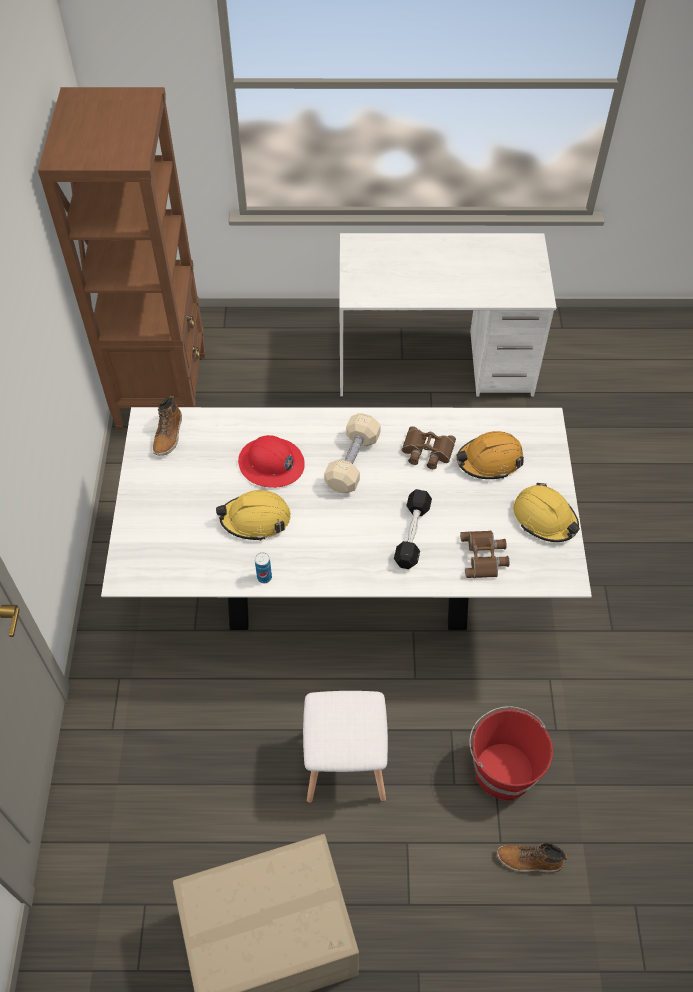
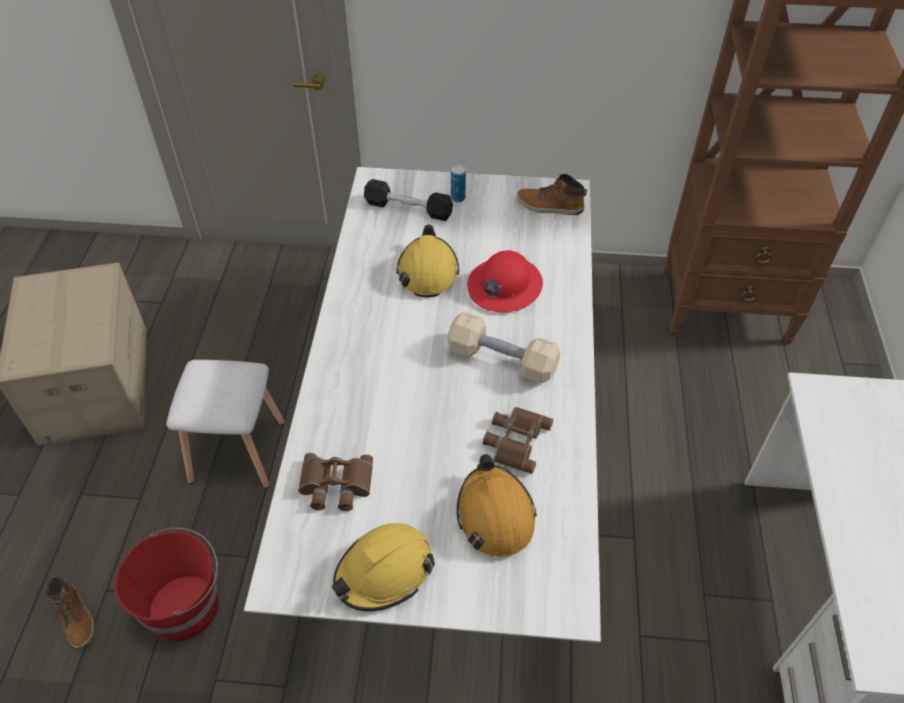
camera: 95 degrees right, 5 degrees down
can [255,552,272,583] -> can moved to [451,165,466,202]
black dumbbell [394,489,432,569] -> black dumbbell moved to [364,179,453,221]
boot [497,843,567,872] -> boot turned 135 degrees clockwise [46,575,94,648]

